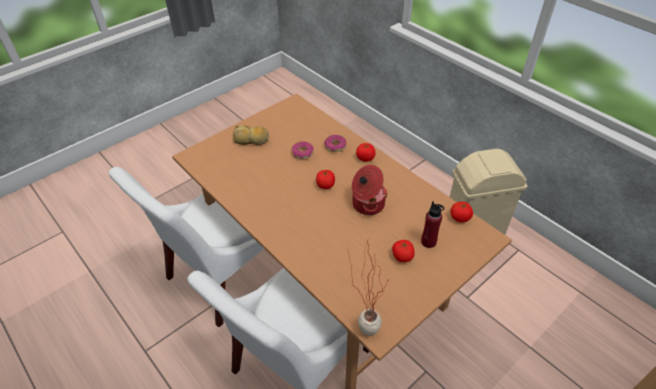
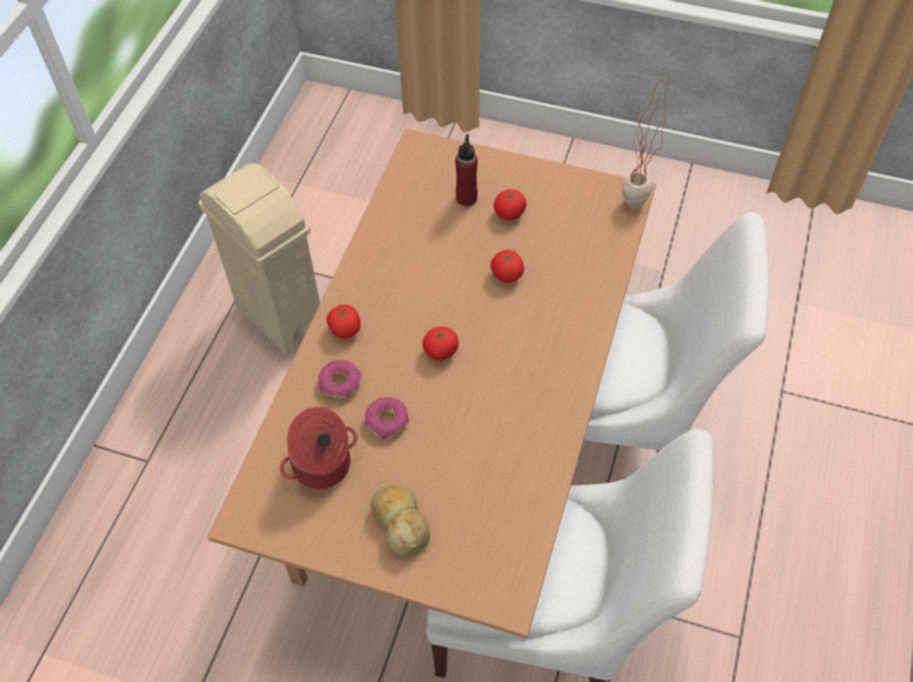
camera: 120 degrees left, 10 degrees up
cooking pot [352,165,387,215] -> cooking pot moved to [280,407,358,489]
tomato [450,202,473,223] -> tomato moved to [490,250,524,283]

